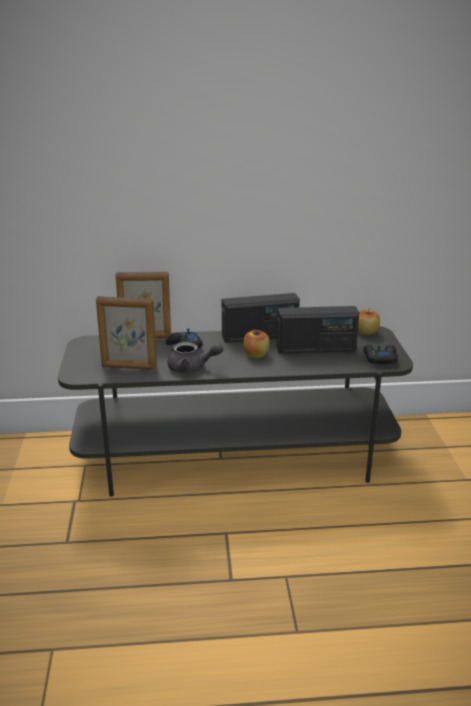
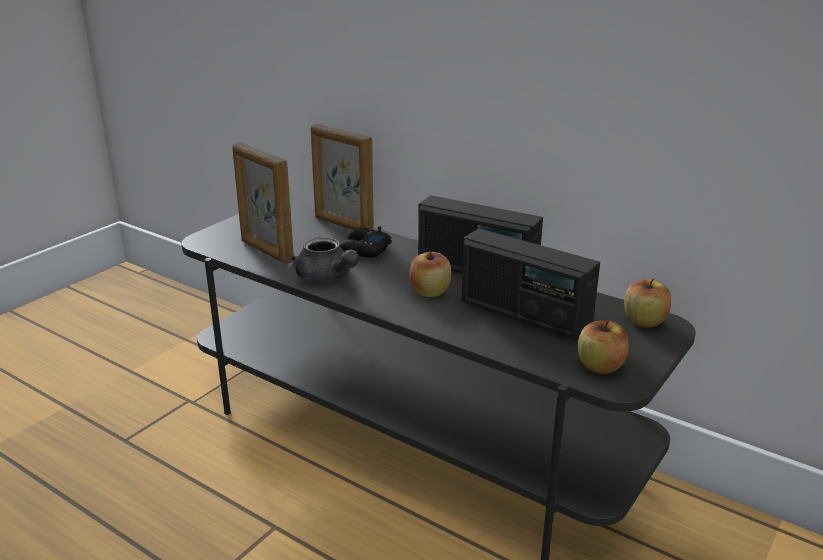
camera: 40 degrees right, 0 degrees up
black game controller [363,345,398,364] -> apple [578,320,629,374]

